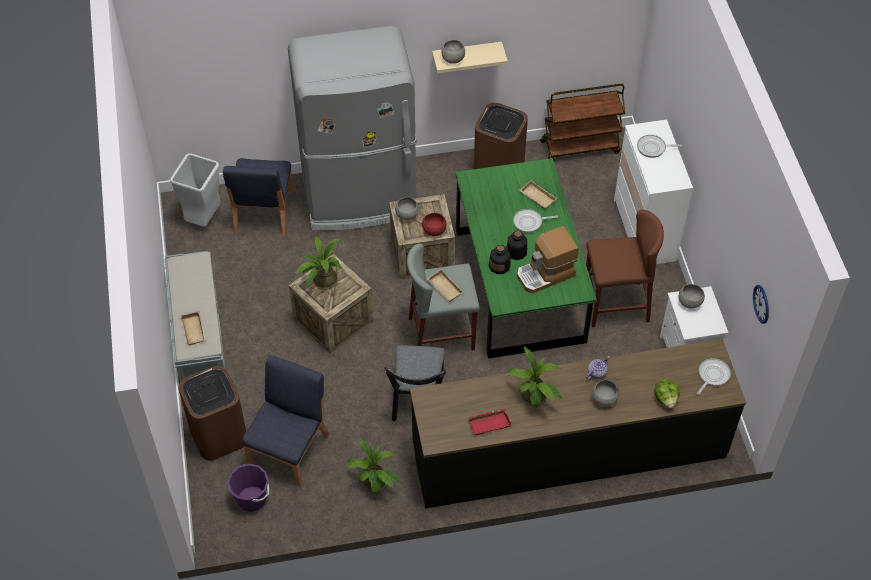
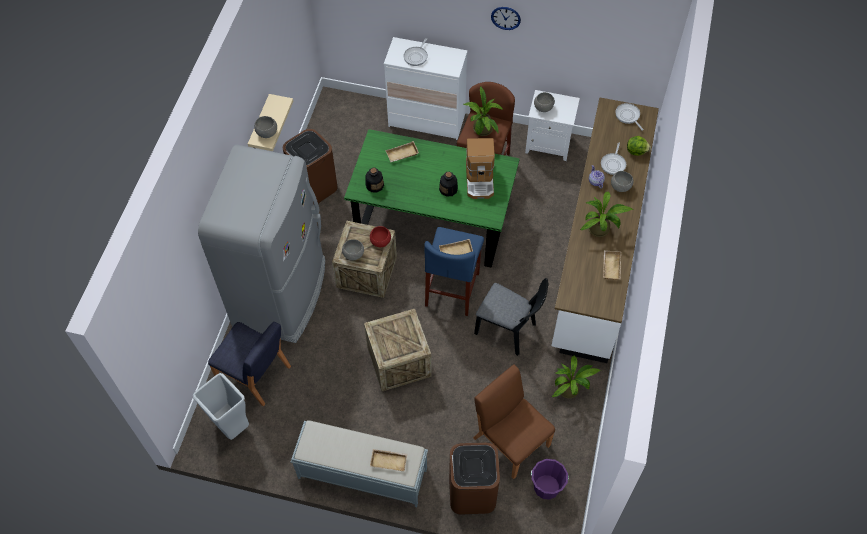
camera: 65 degrees left, 5 degrees up
blue chair [242,355,329,487] -> brown chair [473,364,555,479]
potted plant [294,236,342,290] -> potted plant moved to [463,87,503,136]
grey stool [407,244,480,351] -> blue stool [424,227,484,316]
black counter [410,339,746,509] -> white counter [551,98,659,363]
red tray [468,408,512,435] -> beige tray [603,250,621,280]
bottle [489,245,511,274] -> bottle moved to [365,168,384,192]
frying pan [513,209,558,233] -> frying pan moved to [601,143,626,175]
brown cart [540,84,626,160] -> none
wall clock [753,285,769,324] -> wall clock moved to [491,7,521,30]

